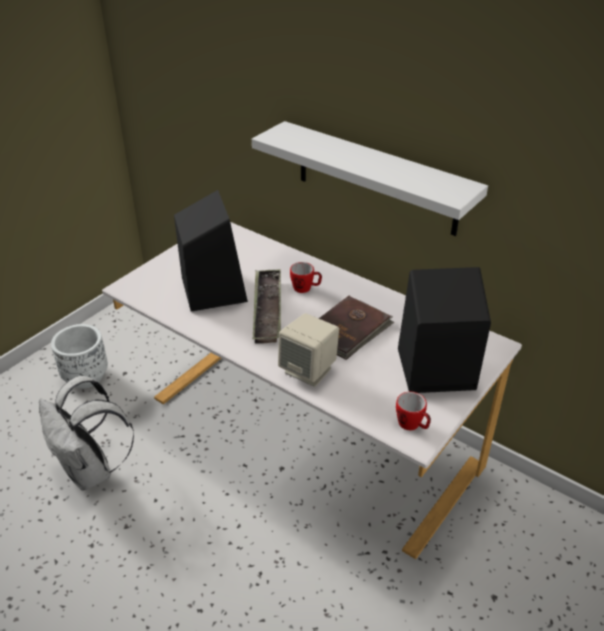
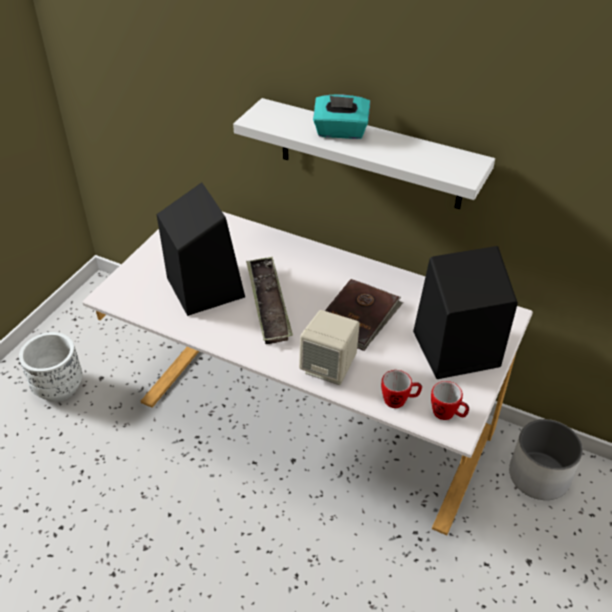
camera: 10 degrees left, 5 degrees up
white backpack [39,376,134,490] -> none
mug [290,262,322,293] -> mug moved to [381,370,422,408]
none -> turquoise tissue box [313,95,370,139]
none -> white planter [509,419,583,500]

